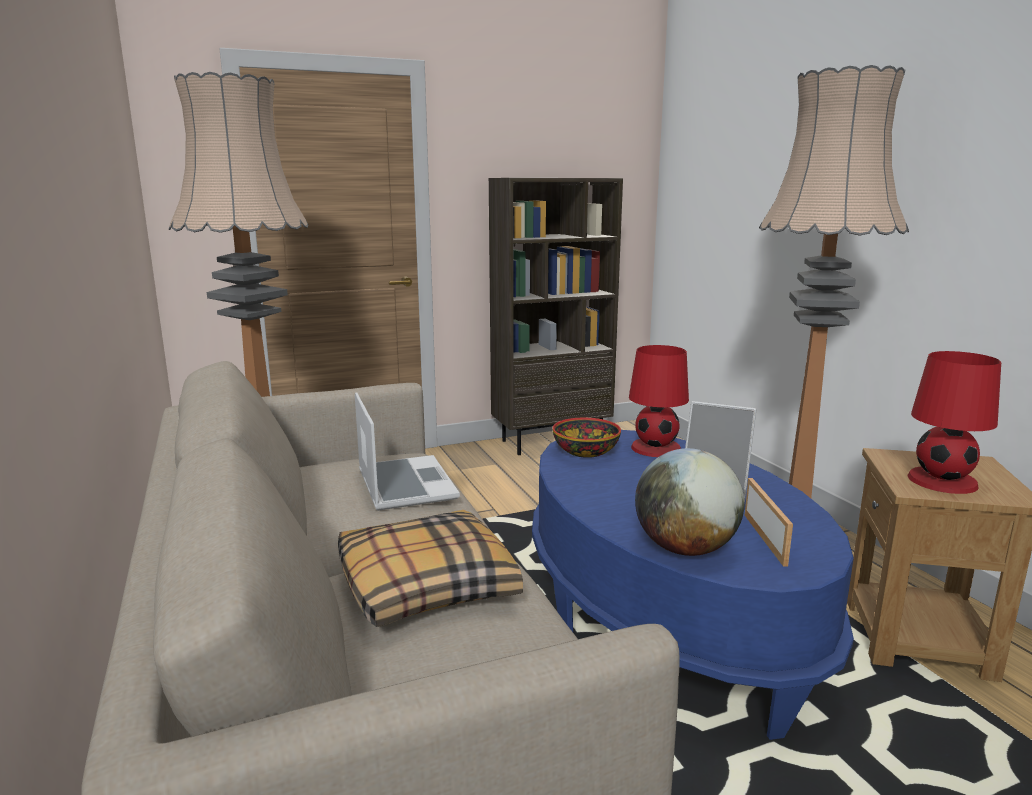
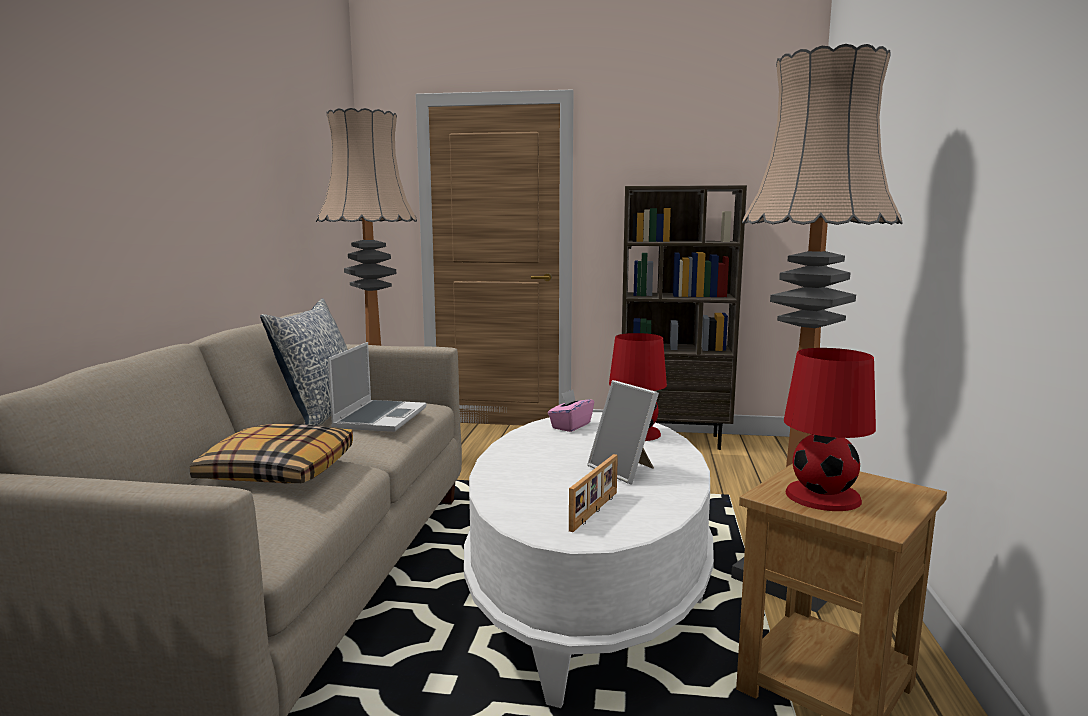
camera: 30 degrees right, 5 degrees down
blue coffee table [532,430,854,740] -> white coffee table [464,412,714,708]
bowl [552,418,621,458] -> pink tissue box [548,389,594,432]
globe [635,448,744,556] -> none
none -> pillow [260,298,348,426]

